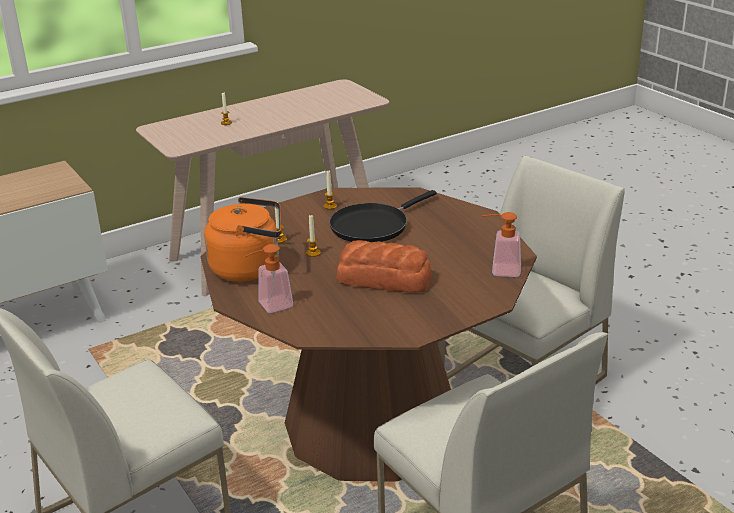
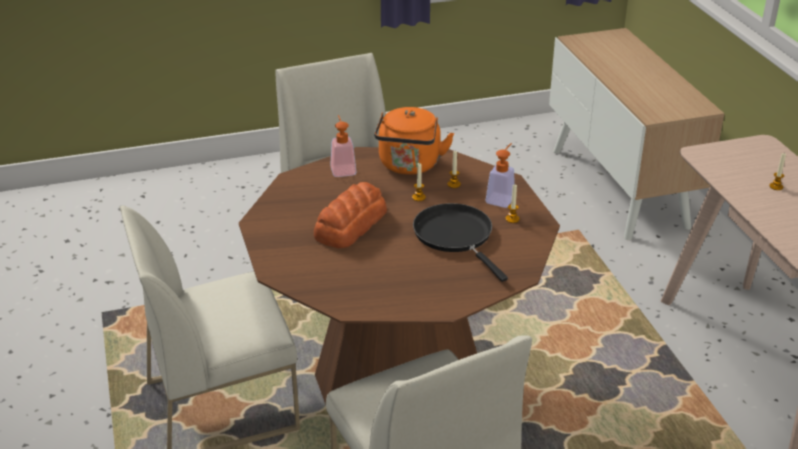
camera: 105 degrees right, 5 degrees up
soap dispenser [482,212,521,277] -> soap dispenser moved to [486,143,515,208]

